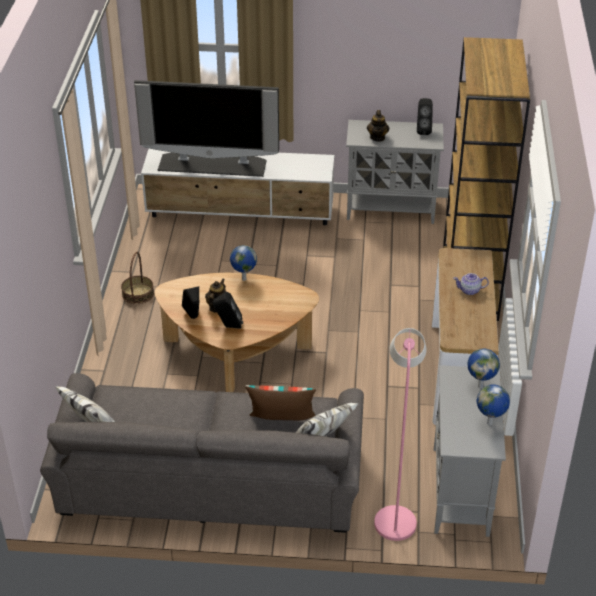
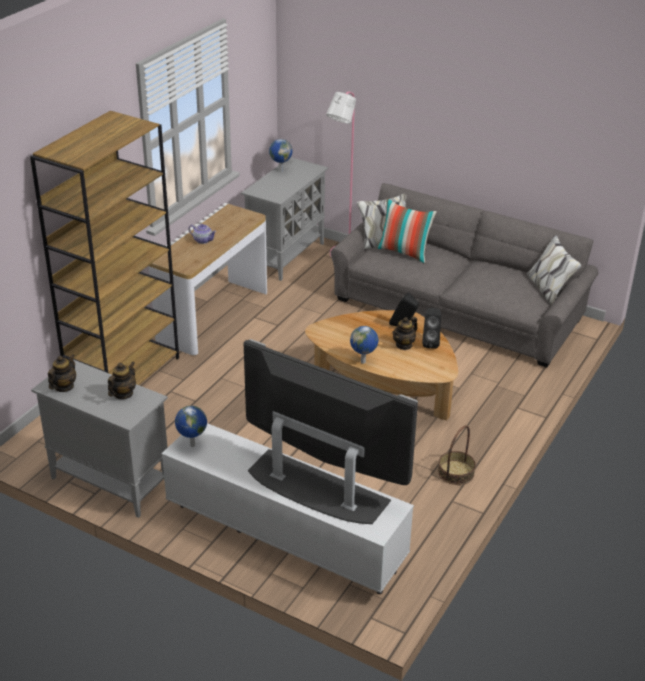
camera: 155 degrees left, 5 degrees down
black speaker [417,98,433,135] -> teapot [48,354,76,392]
globe [467,349,500,389] -> globe moved to [175,406,207,447]

